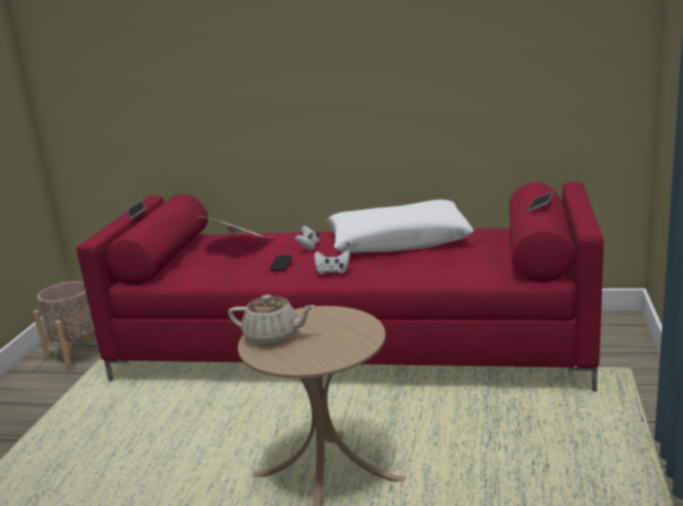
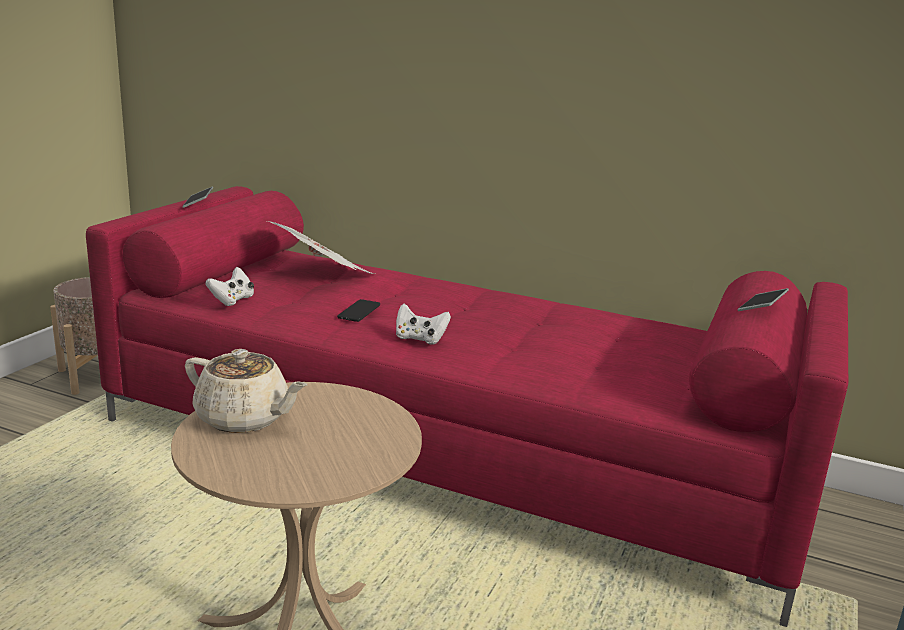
camera: 10 degrees right, 0 degrees up
white game controller [295,225,319,250] -> white game controller moved to [206,267,254,306]
white pillow [328,200,474,253] -> none

